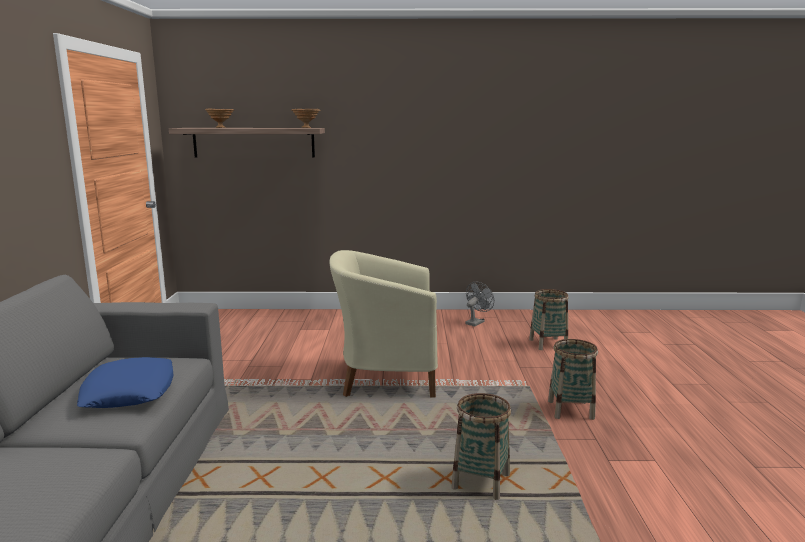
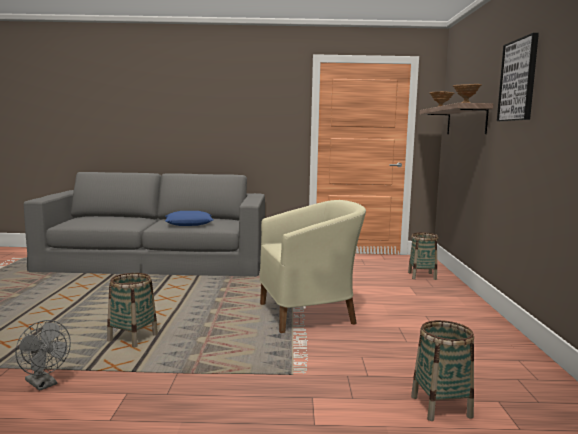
camera: 90 degrees right, 5 degrees down
beige armchair [330,250,438,397] -> beige armchair turned 75 degrees clockwise [260,200,366,333]
grey fan [465,282,494,326] -> grey fan moved to [15,320,71,391]
basket [548,339,598,420] -> basket moved to [408,232,438,280]
none -> picture [497,33,539,121]

